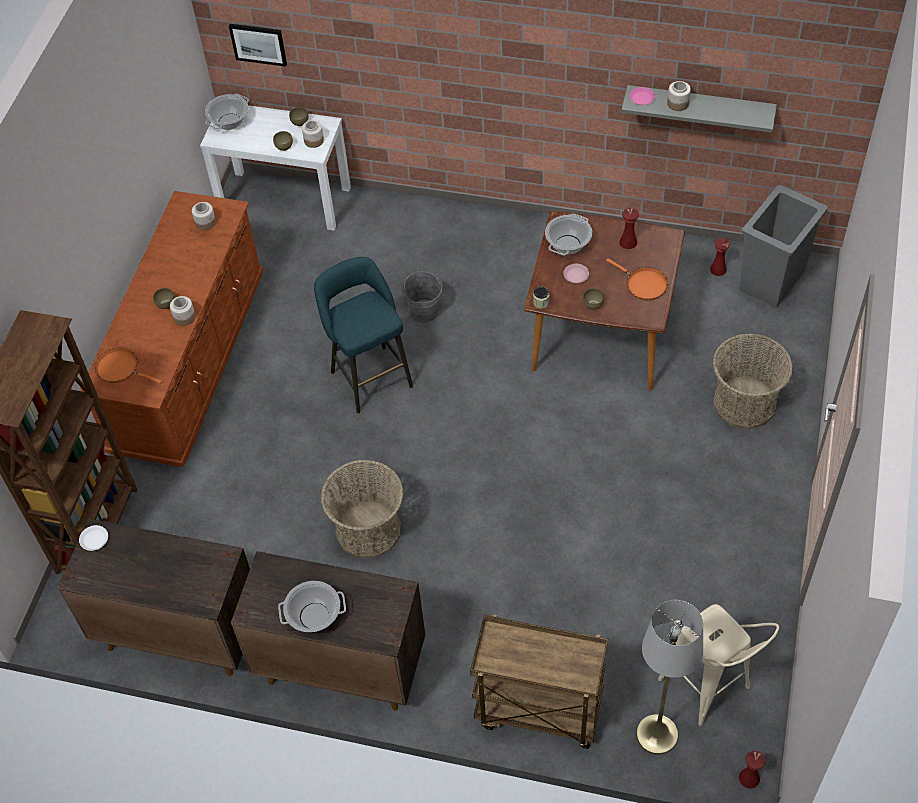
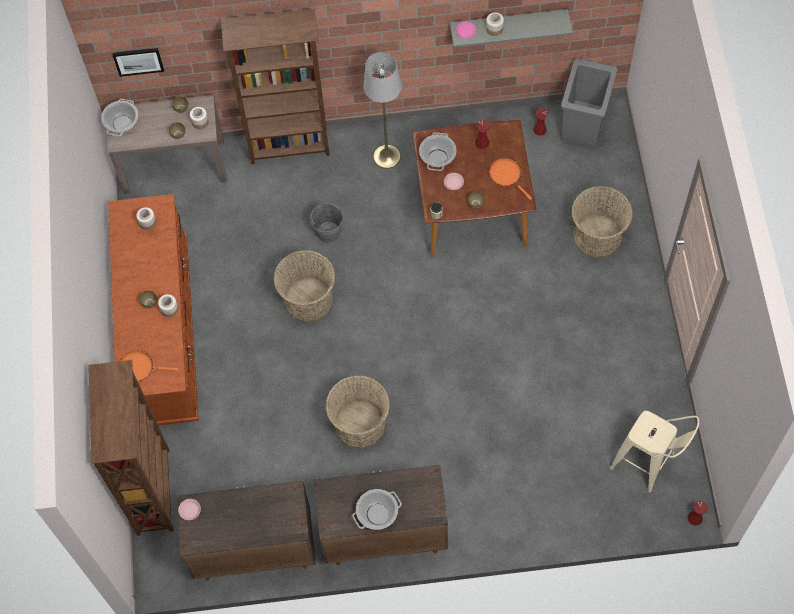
camera: 20 degrees left, 10 degrees up
white plate [79,525,108,551] -> pink plate [178,499,201,520]
white console table [200,105,351,231] -> brown console table [107,95,227,194]
turquoise stool [314,257,413,413] -> basket [274,250,335,322]
brown cart [470,614,608,749] -> none
orange frying pan [606,258,668,300] -> orange frying pan turned 150 degrees counterclockwise [489,158,532,200]
grey floor lamp [636,600,703,755] -> grey floor lamp moved to [364,52,402,169]
none -> brown bookcase [221,9,330,164]

